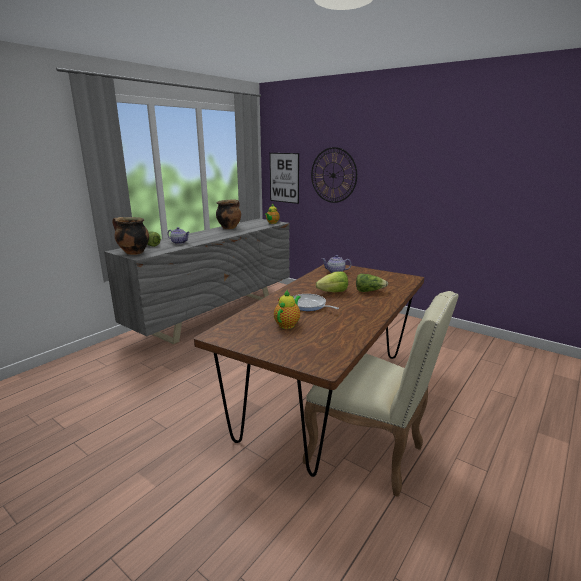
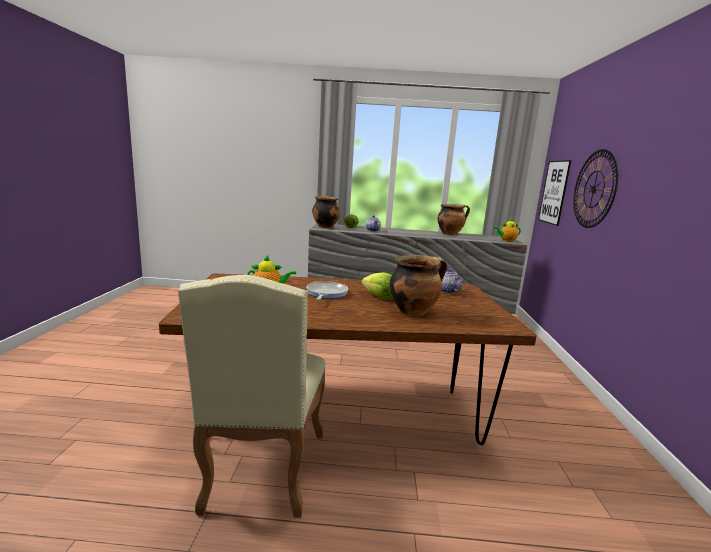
camera: 55 degrees right, 5 degrees down
lettuce [356,274,388,292] -> cooking pot [390,255,447,316]

